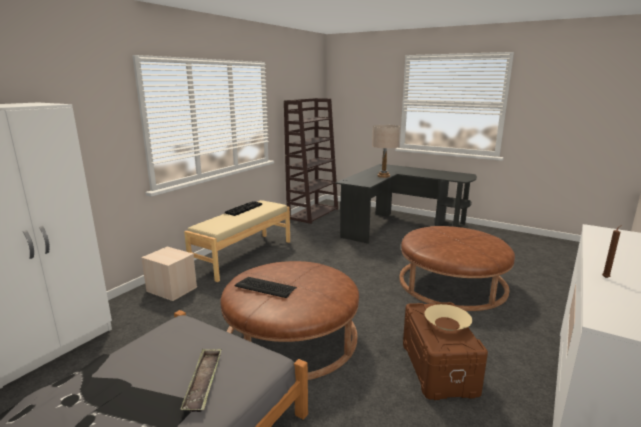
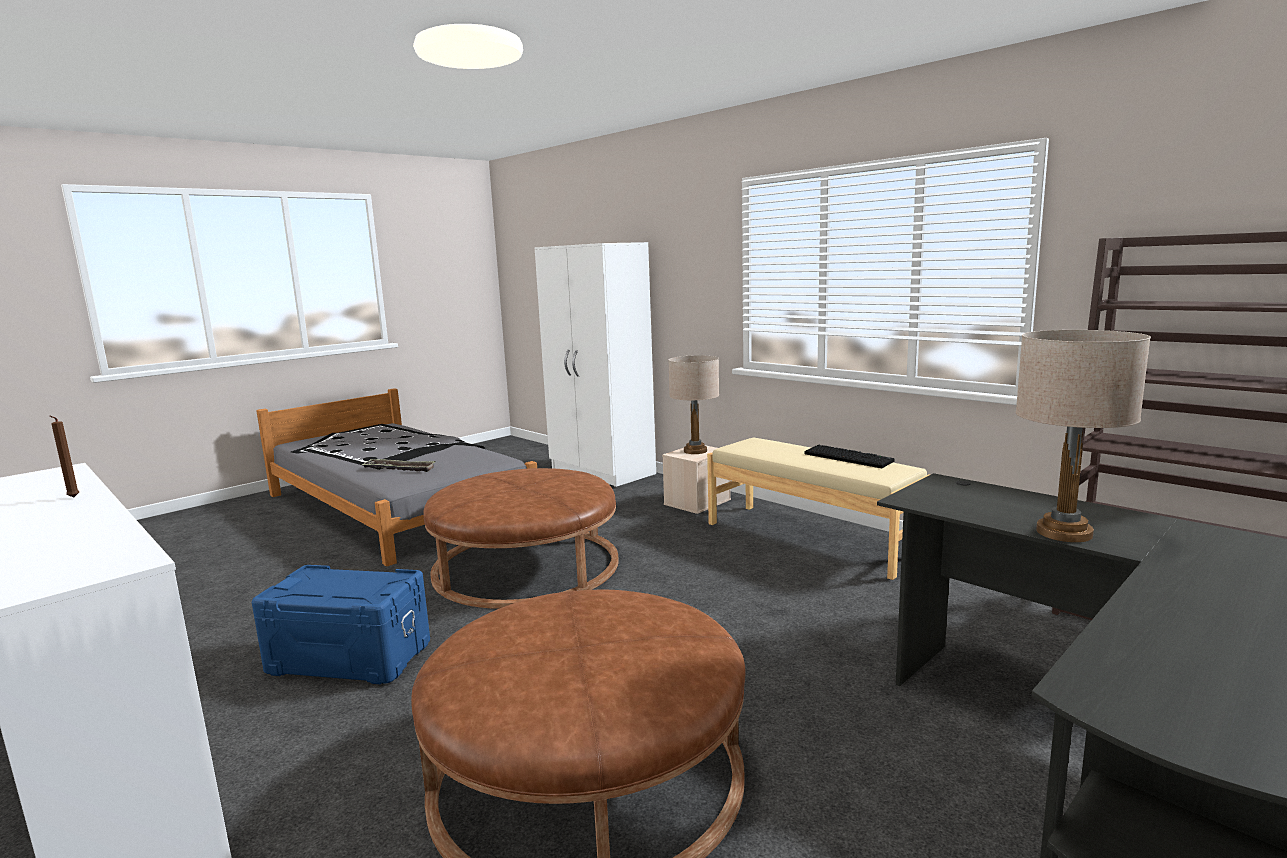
camera: 105 degrees right, 5 degrees down
keyboard [235,277,297,298] -> none
brown storage box [403,302,488,400] -> blue storage box [252,565,430,684]
beige bowl [424,304,472,331] -> none
none -> beige table lamp [668,355,719,454]

